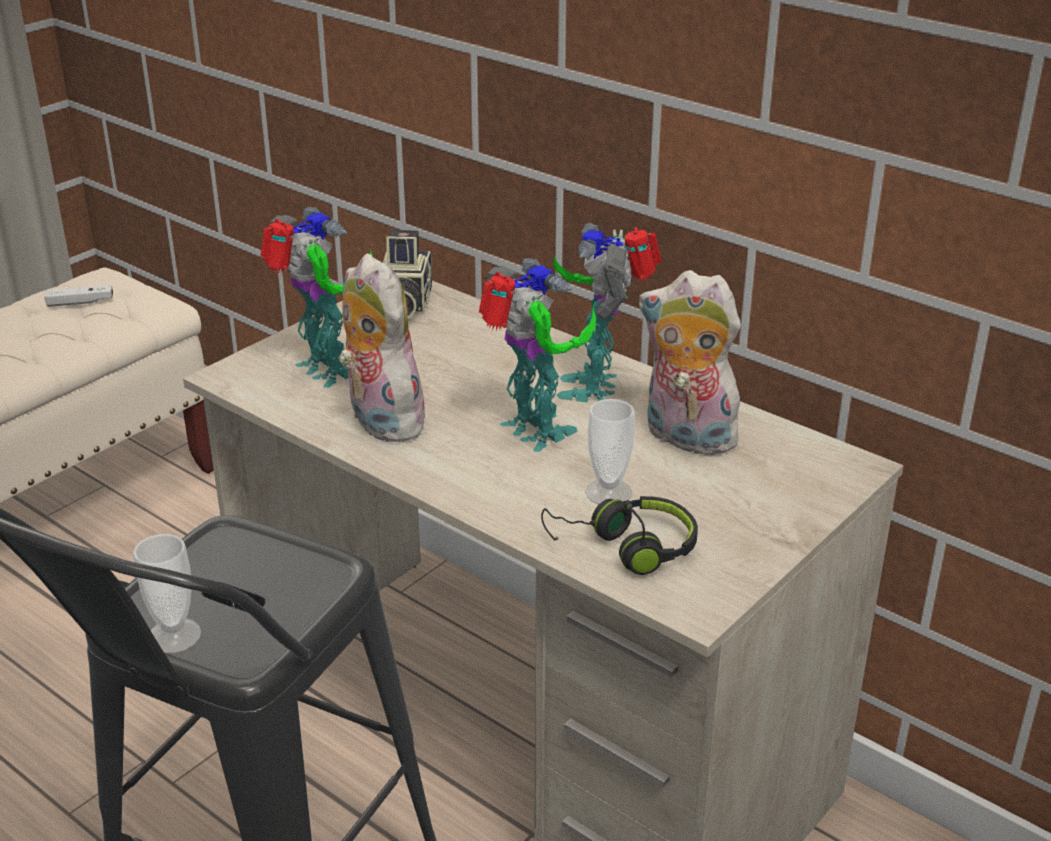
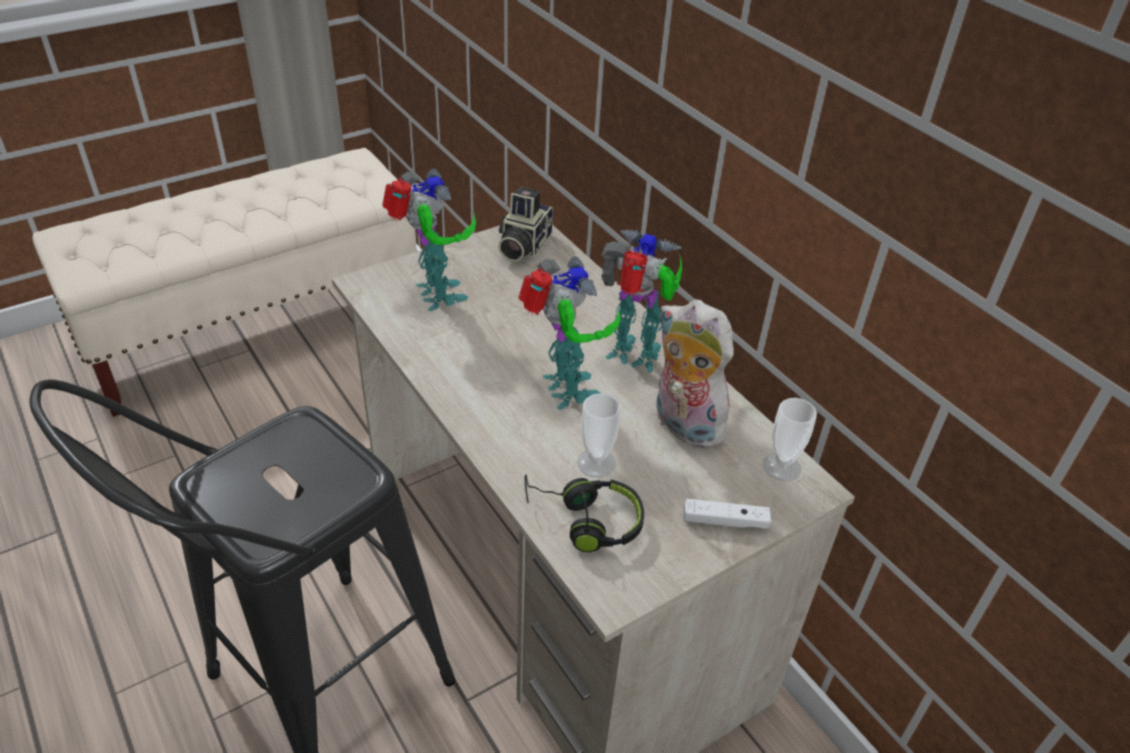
camera: 15 degrees right, 10 degrees up
white game controller [44,285,113,307] -> white game controller moved to [683,499,771,529]
cup [133,534,201,653] -> cup moved to [763,398,817,481]
plush toy [338,254,430,442] -> none
toy robot [553,223,661,403] -> toy robot turned 90 degrees clockwise [601,229,682,373]

